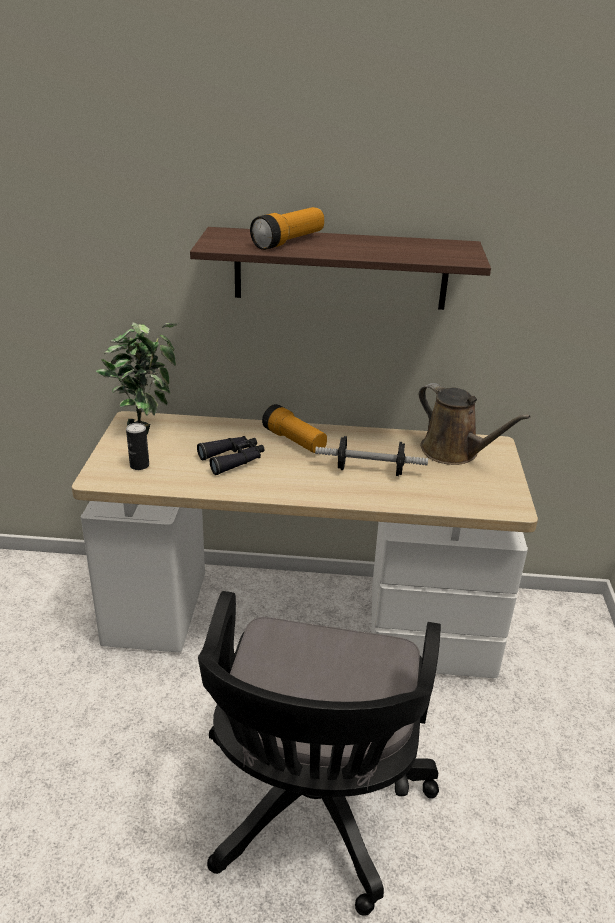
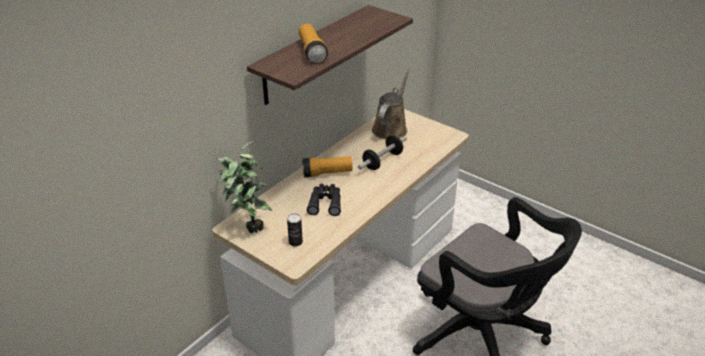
camera: 55 degrees left, 5 degrees up
brown watering can [419,383,531,465] -> brown watering can turned 60 degrees counterclockwise [372,68,410,140]

